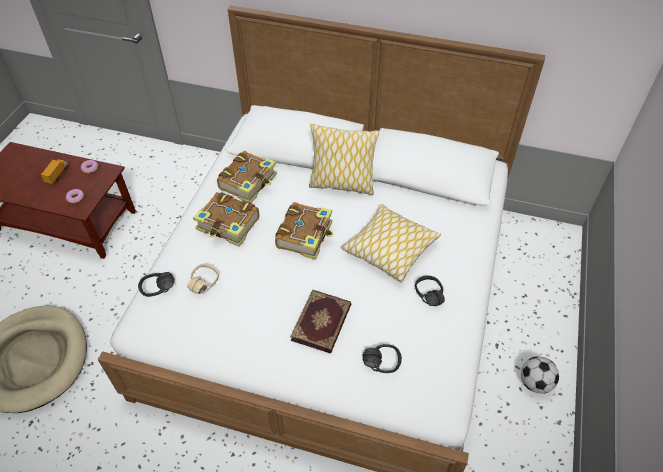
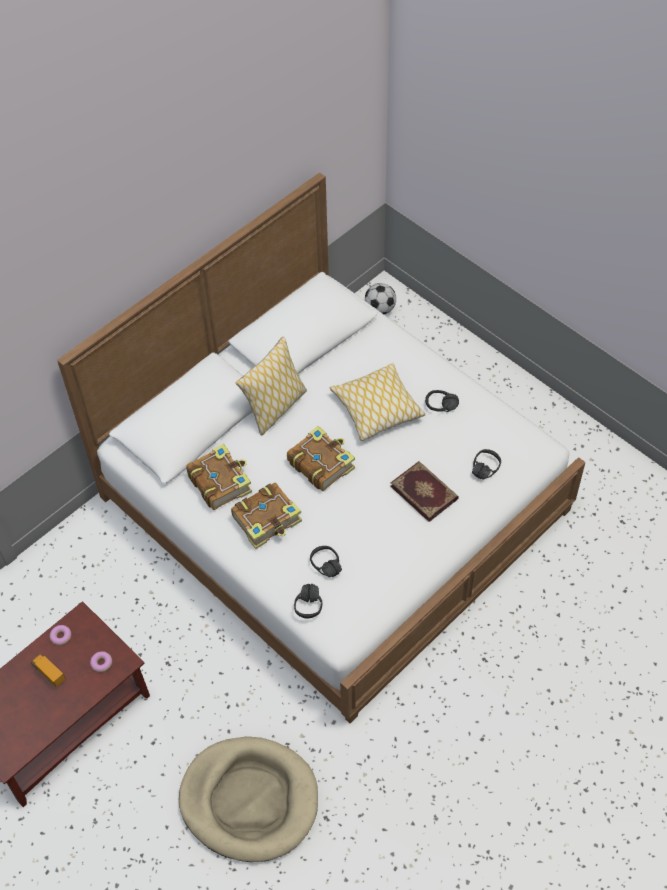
camera: 60 degrees left, 5 degrees up
beige headphones [187,263,219,294] -> black headphones [310,546,342,577]
football [521,356,559,394] -> football moved to [365,283,396,315]

